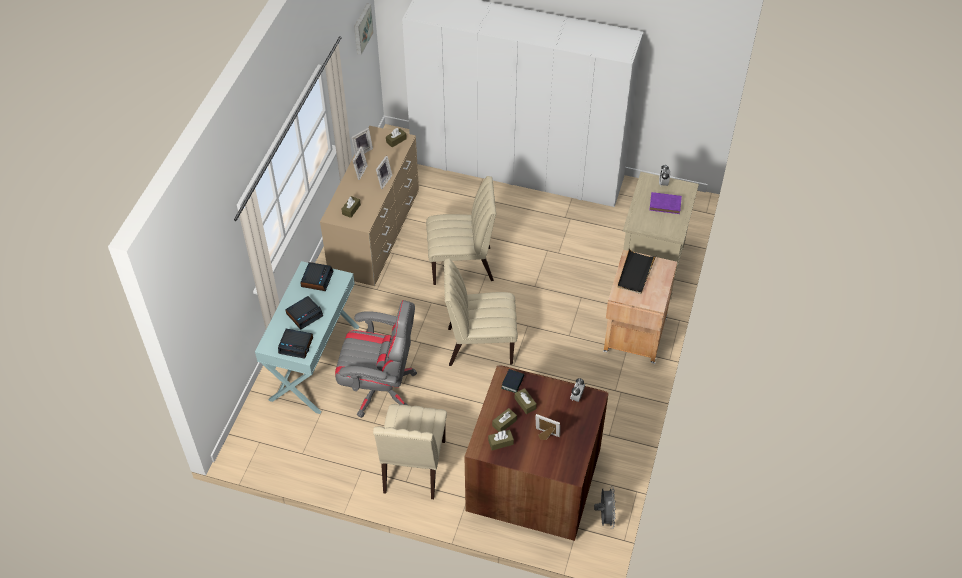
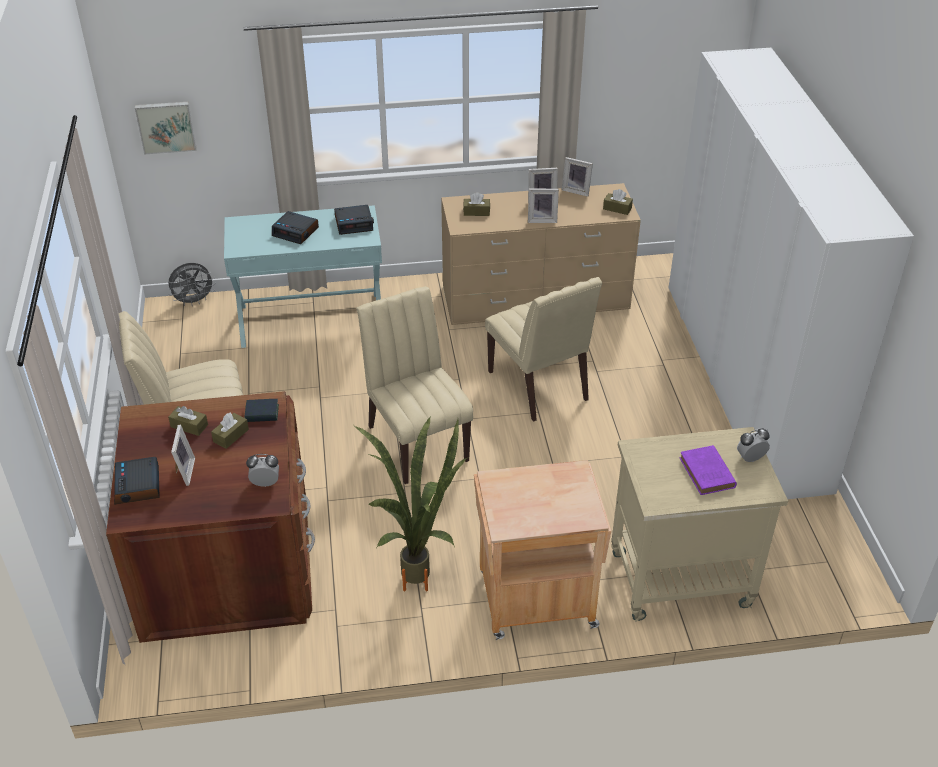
camera: 65 degrees right, 10 degrees down
alarm clock [278,329,313,359] -> alarm clock moved to [114,457,160,505]
grey office chair [335,300,417,418] -> none
picture [354,3,374,55] -> picture moved to [135,102,197,155]
brown tissue box [488,430,514,450] -> none
grey fan [594,486,616,529] -> grey fan moved to [168,263,216,306]
black tray [617,248,657,294] -> none
none -> potted plant [354,417,467,592]

